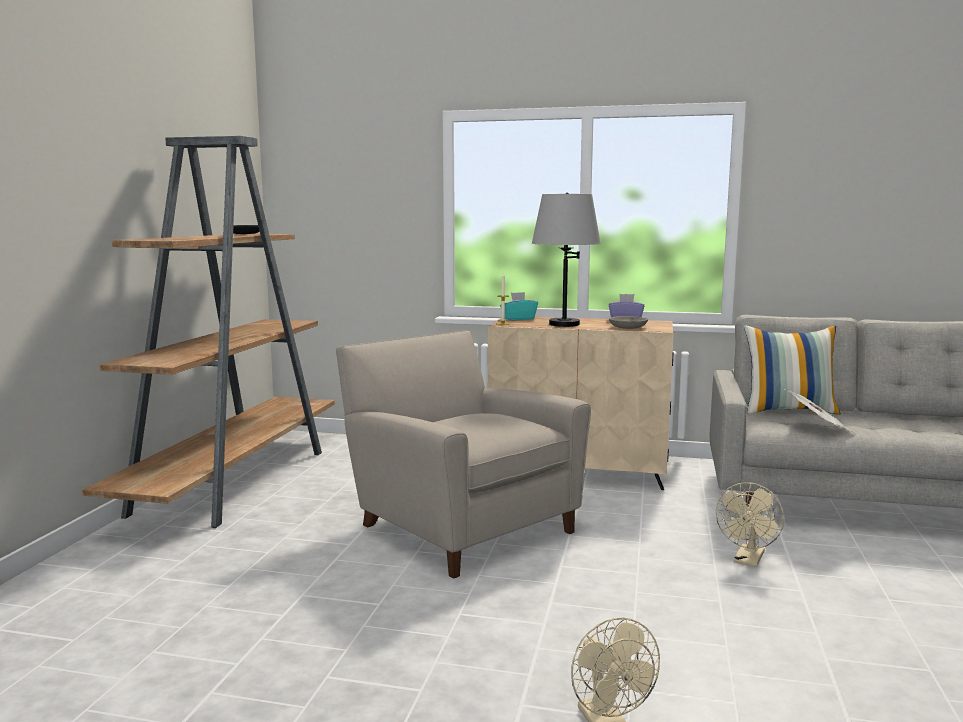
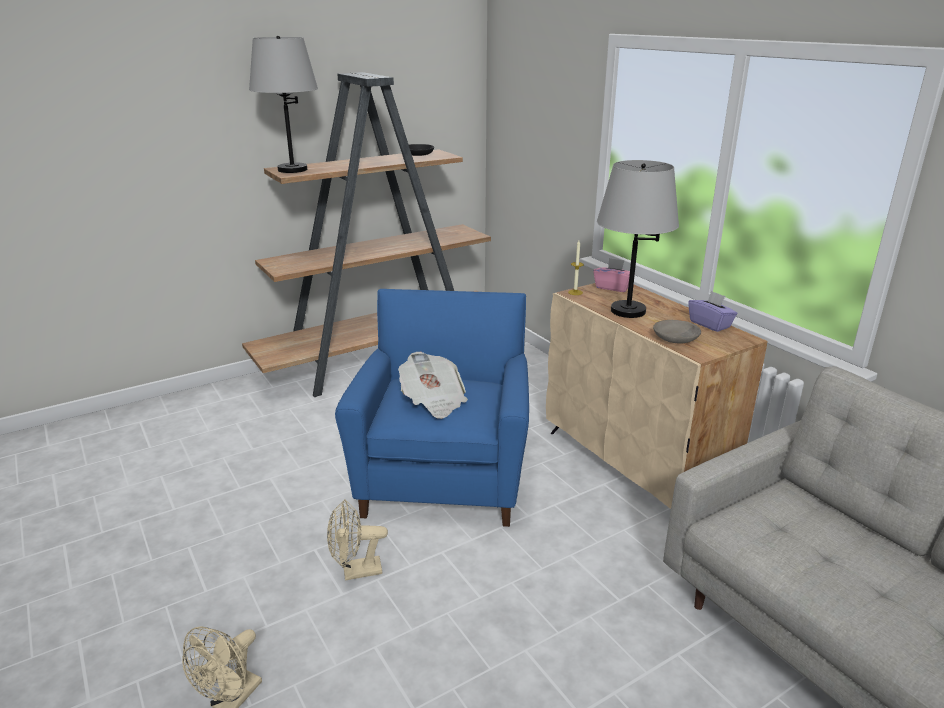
camera: 45 degrees right, 15 degrees up
beige armchair [336,330,591,579] -> blue armchair [335,289,529,527]
turquoise tissue box [500,292,538,320] -> pink tissue box [593,258,630,292]
beige fan [716,482,784,567] -> beige fan moved to [327,499,388,581]
pillow [744,326,841,415] -> none
newspaper [785,389,856,433] -> newspaper moved to [398,352,468,419]
none -> grey table lamp [249,36,318,173]

